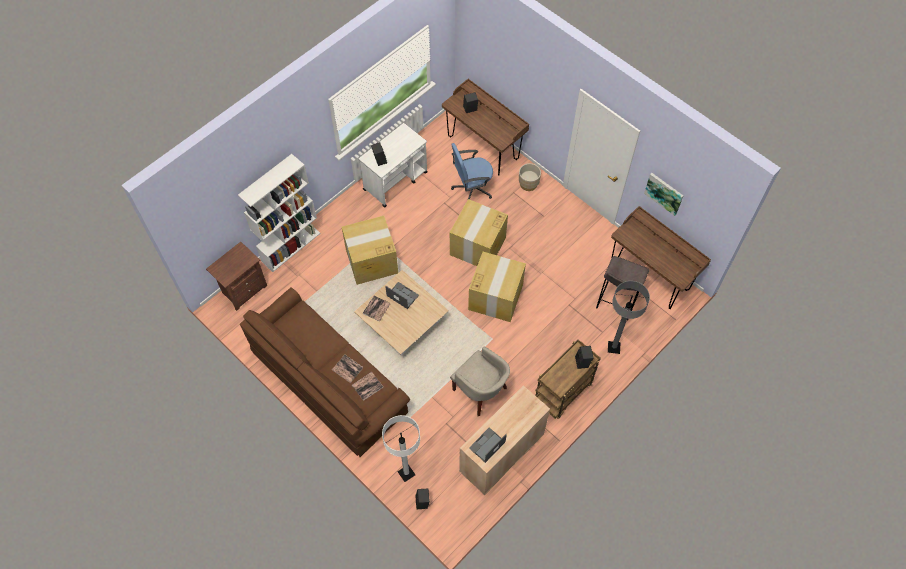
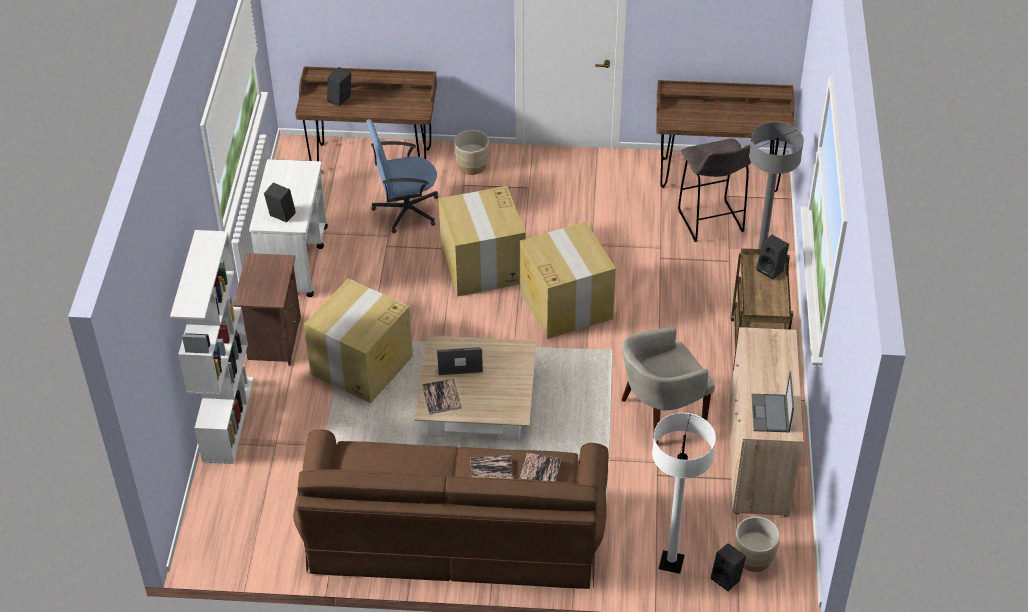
camera: 40 degrees left, 15 degrees down
brown nightstand [206,242,267,311] -> brown nightstand moved to [233,253,301,366]
beige armchair [450,347,510,416] -> beige armchair turned 150 degrees clockwise [622,327,715,445]
blue office chair [451,143,493,200] -> blue office chair turned 45 degrees clockwise [367,119,438,233]
picture [644,173,683,216] -> none
none -> beige planter [735,516,780,572]

